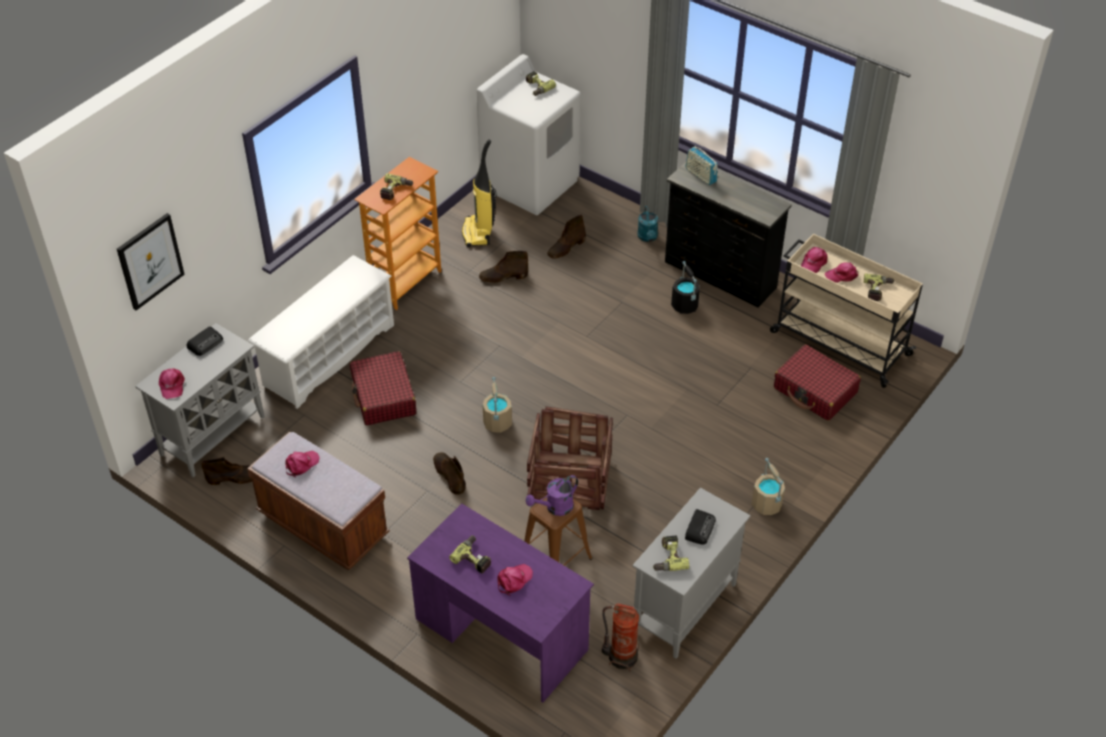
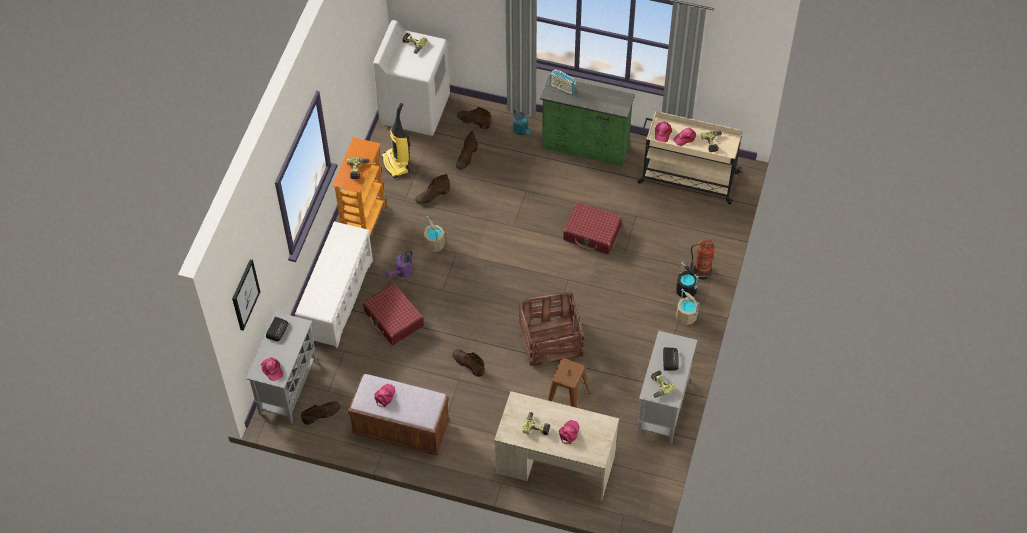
camera: 20 degrees left, 10 degrees up
purple desk [407,503,594,703] -> beige desk [494,391,619,501]
beige bucket [482,377,512,433] -> beige bucket moved to [424,216,445,252]
purple watering can [526,475,578,516] -> purple watering can moved to [386,250,413,277]
fire extinguisher [602,603,639,671] -> fire extinguisher moved to [690,240,715,280]
black dresser [665,162,792,308] -> green dresser [540,75,635,166]
black bucket [671,261,700,314] -> black bucket moved to [676,262,699,298]
red suitcase [774,344,861,421] -> red suitcase moved to [563,202,622,254]
none -> brown boot [457,107,491,129]

